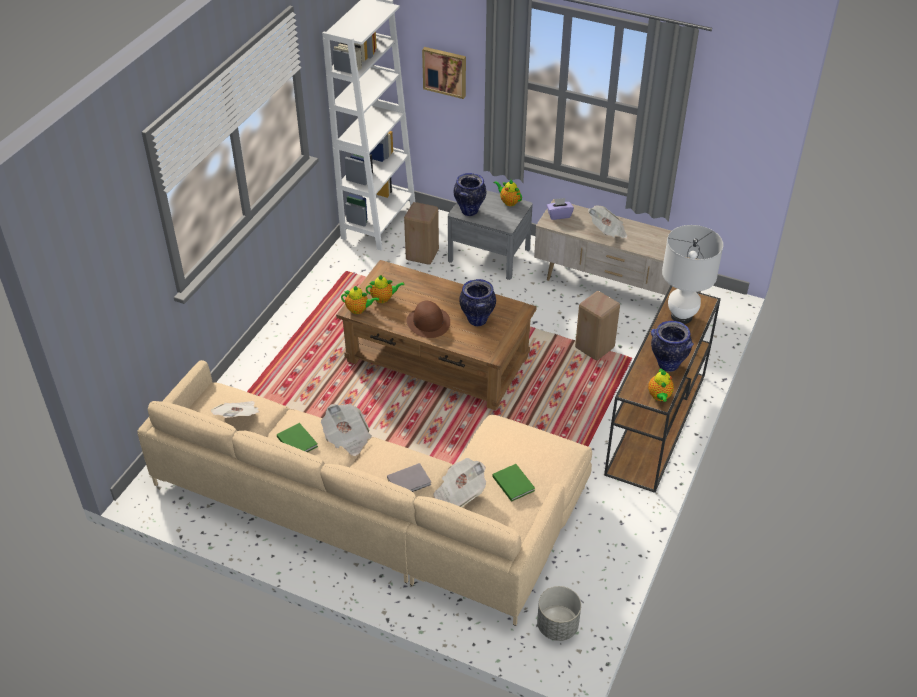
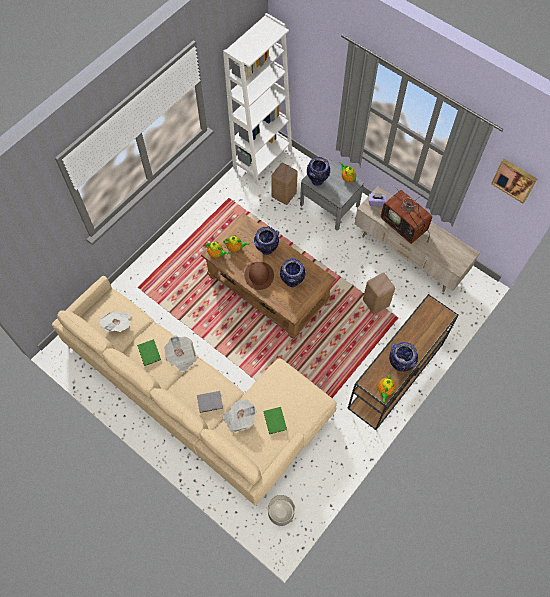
camera: 15 degrees right, 20 degrees up
picture [422,47,466,99] -> picture moved to [491,159,537,204]
newspaper [588,206,628,239] -> television [381,187,432,244]
white table lamp [662,225,723,324] -> none
none -> vase [254,227,279,255]

